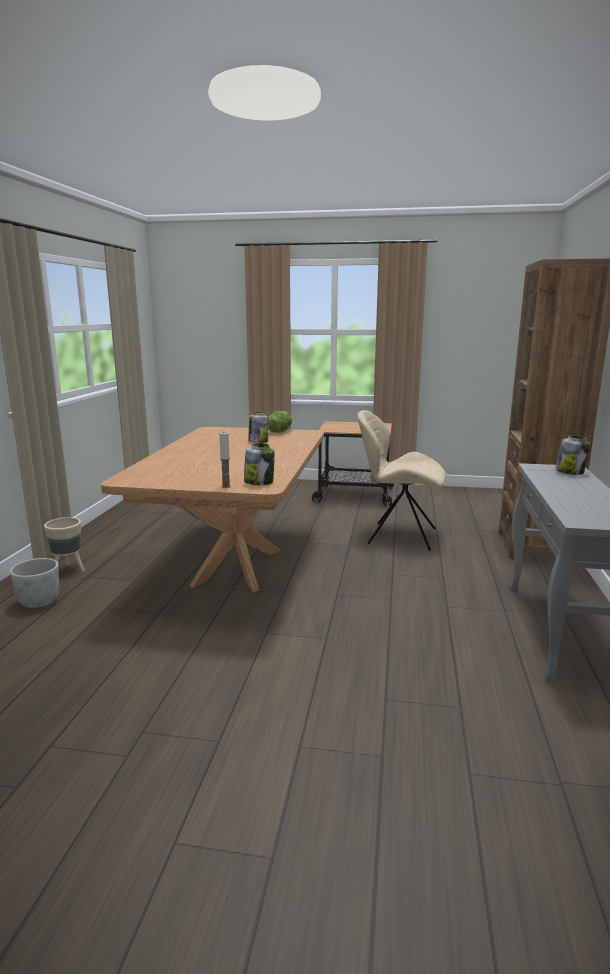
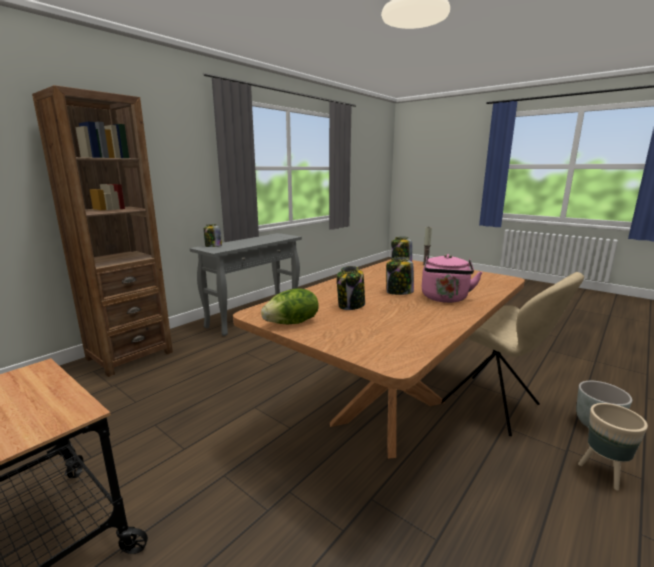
camera: 150 degrees left, 0 degrees up
beige chair [357,410,446,551] -> beige chair moved to [441,272,584,436]
none -> jar [386,257,414,295]
none -> pink kettle [422,254,483,303]

